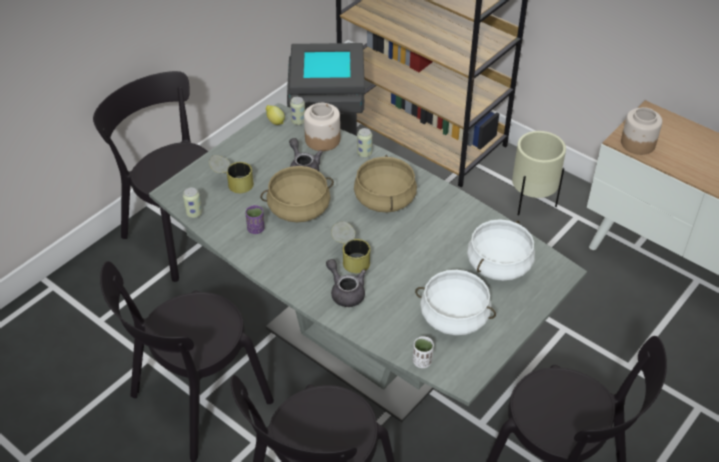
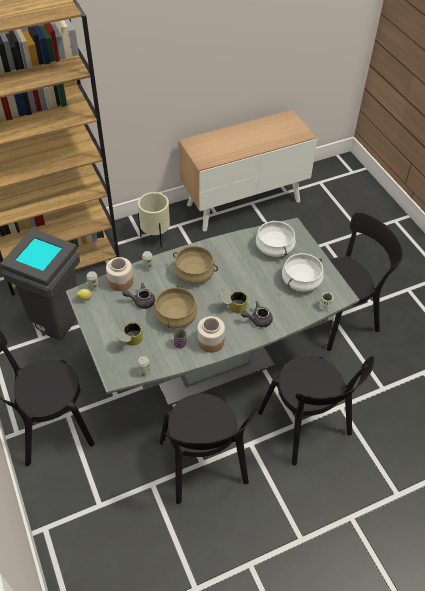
camera: 65 degrees left, 5 degrees up
jar [621,107,662,155] -> jar moved to [197,316,225,353]

